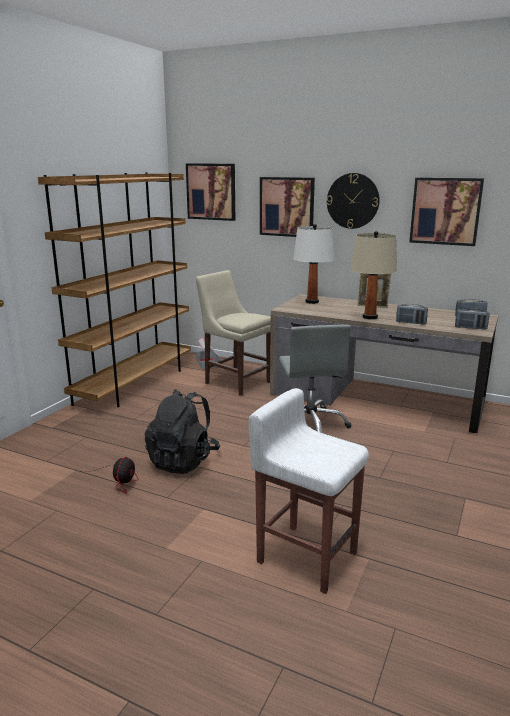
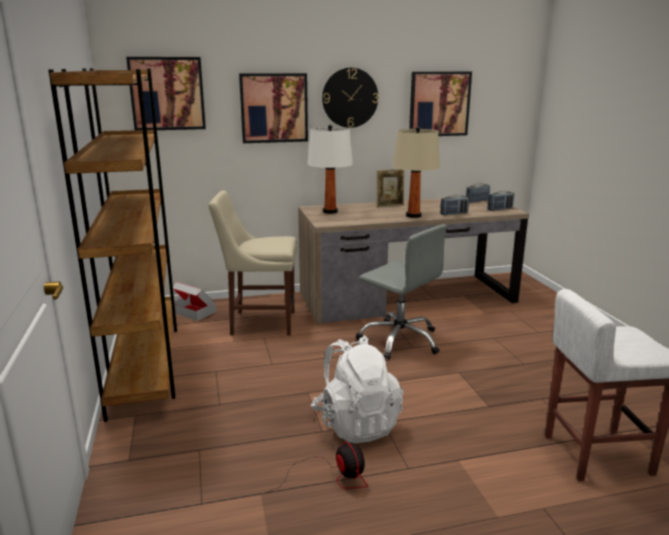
camera: 40 degrees left, 0 degrees up
black backpack [144,389,220,474] -> white backpack [311,335,403,443]

